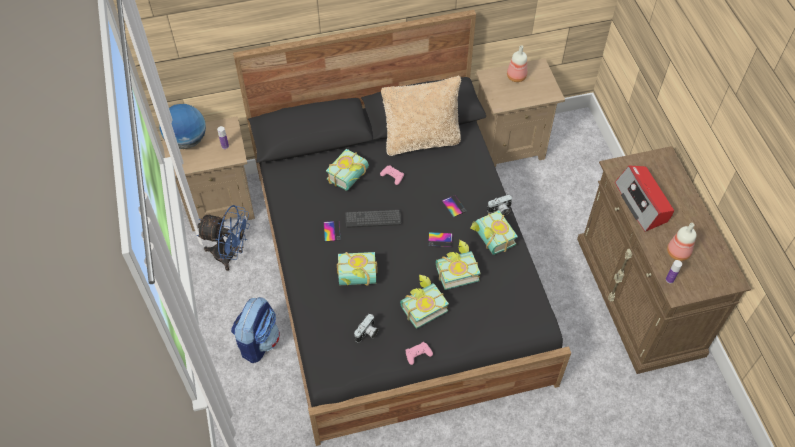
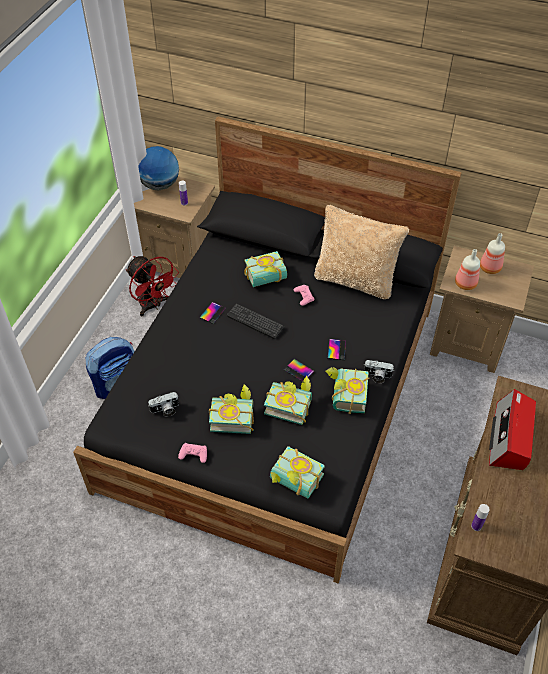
camera: 35 degrees right, 5 degrees down
blue fan [197,205,250,271] -> red fan [126,256,179,317]
book [337,252,378,286] -> book moved to [270,446,325,499]
bottle [667,223,696,261] -> bottle moved to [455,249,480,290]

